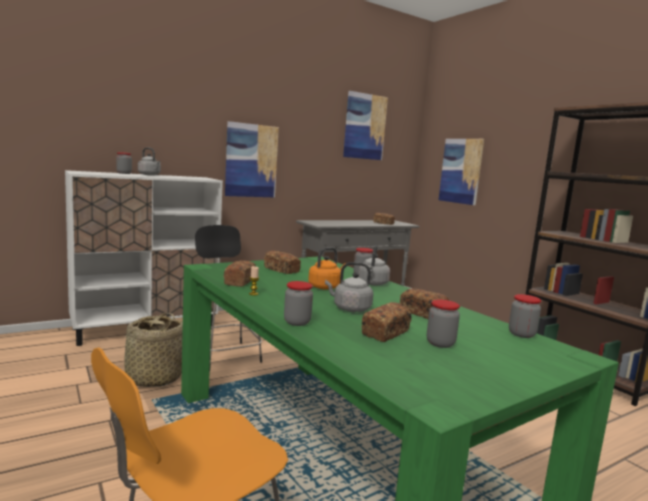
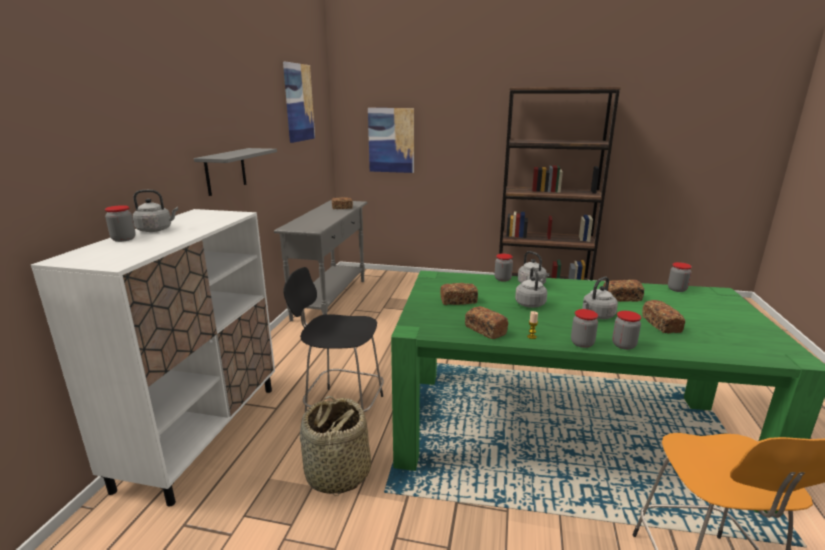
camera: 45 degrees left, 10 degrees up
picture [225,121,279,197] -> grey shelf [194,148,277,196]
orange kettle [308,247,346,290] -> grey kettle [515,267,547,308]
jar [427,299,460,348] -> jar moved to [571,309,598,348]

